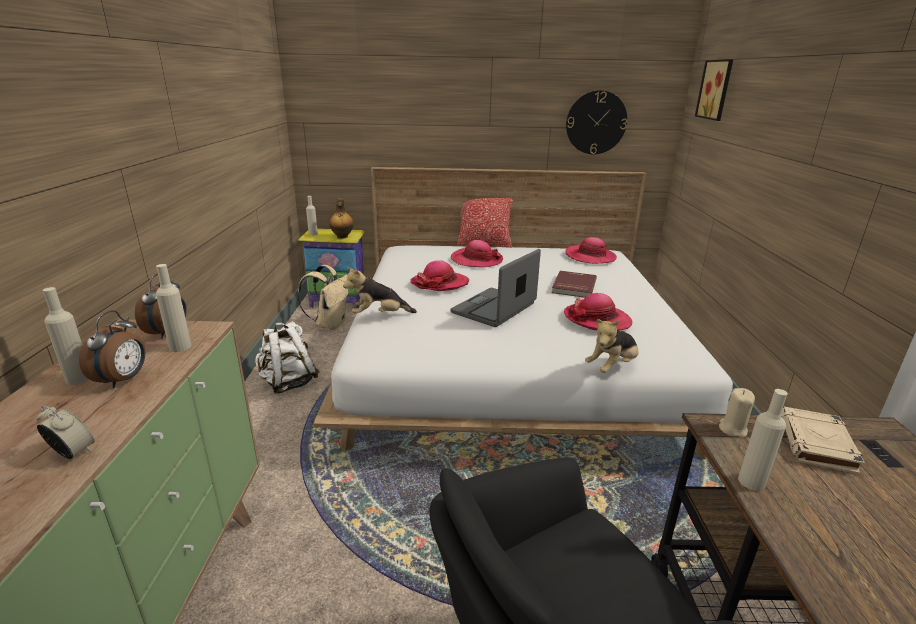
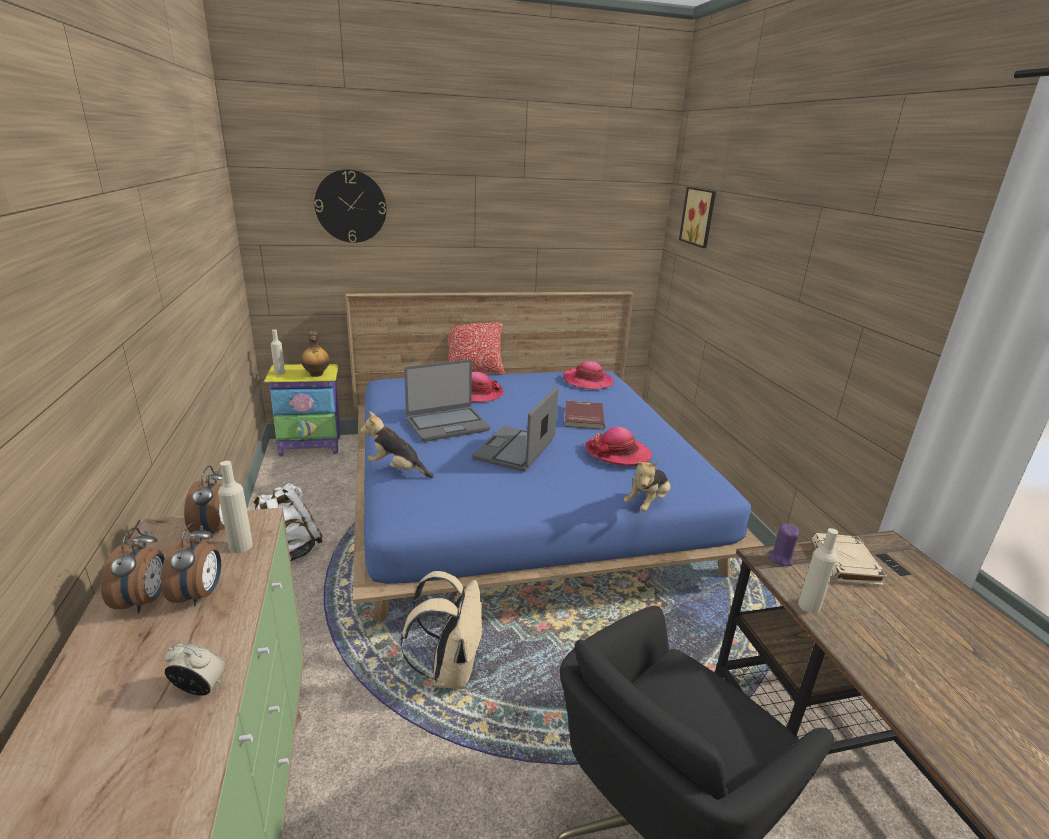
camera: 15 degrees left, 0 degrees up
beige bottle [43,287,89,385] -> alarm clock [101,527,165,613]
beige backpack [298,265,349,330] -> beige backpack moved to [401,571,484,689]
white bed [313,167,733,459] -> blue bed [345,292,764,623]
plush toy [343,267,417,313] -> plush toy turned 45 degrees clockwise [360,411,435,478]
hat [410,260,469,291] -> laptop [404,360,490,442]
wall clock [566,90,627,154] -> wall clock moved to [314,169,386,243]
beige candle [719,388,755,438] -> purple candle [769,523,799,566]

